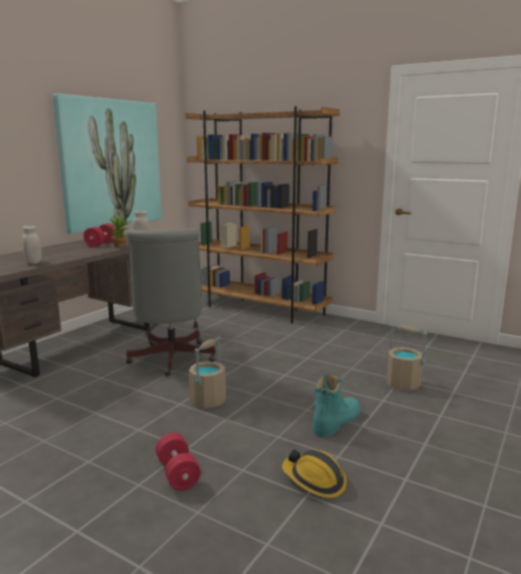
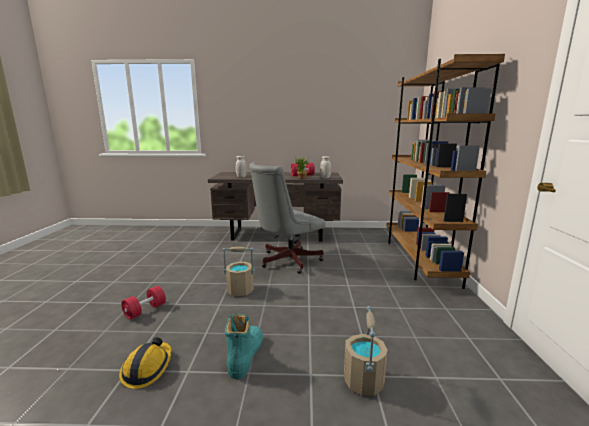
camera: 60 degrees right, 0 degrees up
picture [53,94,162,234] -> none
turquoise boot [313,374,360,438] -> turquoise boot turned 90 degrees counterclockwise [225,314,263,379]

